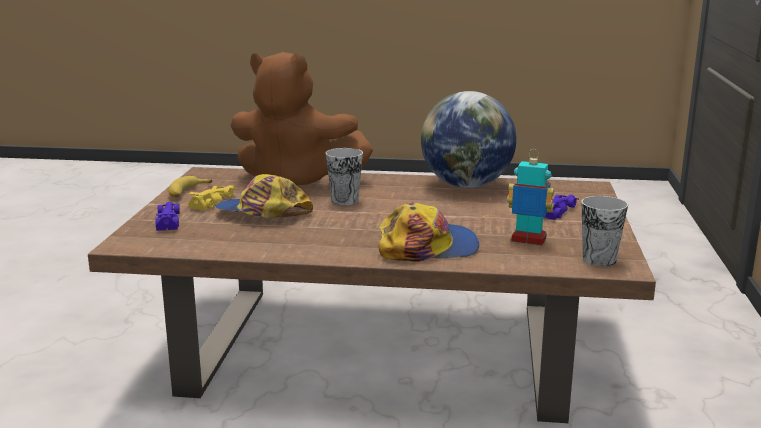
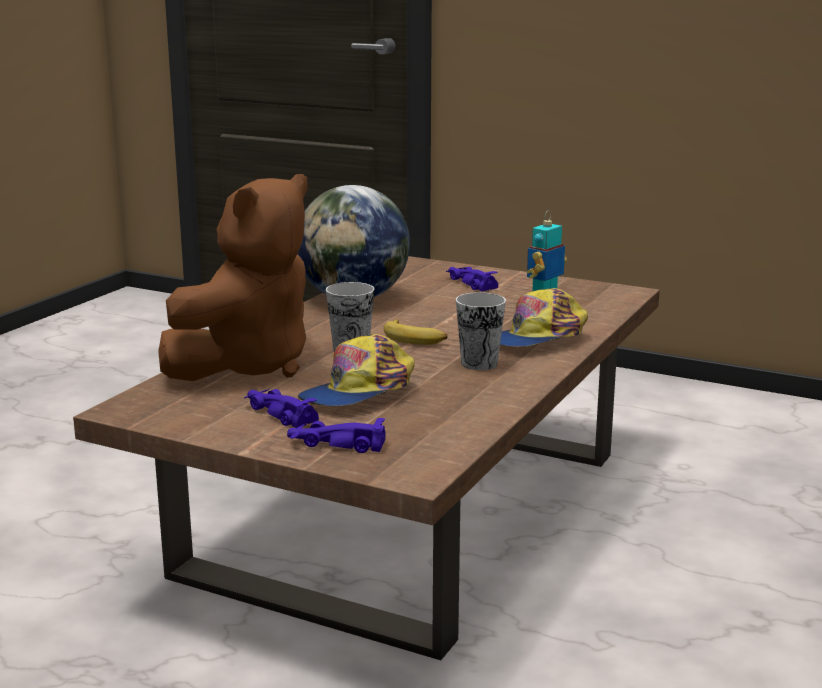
camera: 70 degrees left, 0 degrees up
banana [168,176,212,198] -> banana moved to [384,319,448,345]
yellow toy car [188,185,237,211] -> purple toy car [244,389,319,428]
cap [378,202,479,262] -> cap turned 135 degrees counterclockwise [500,288,588,347]
cup [581,196,628,266] -> cup moved to [456,292,506,370]

